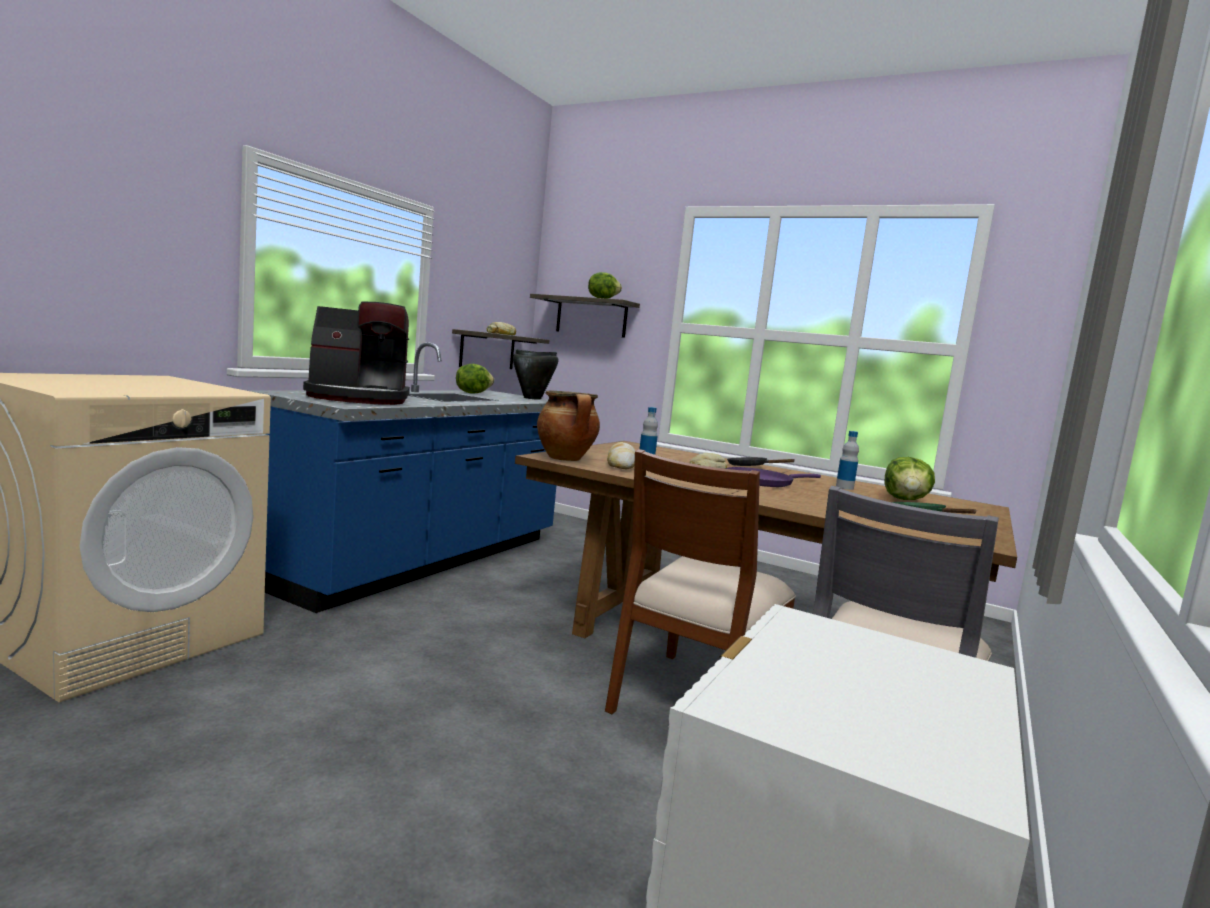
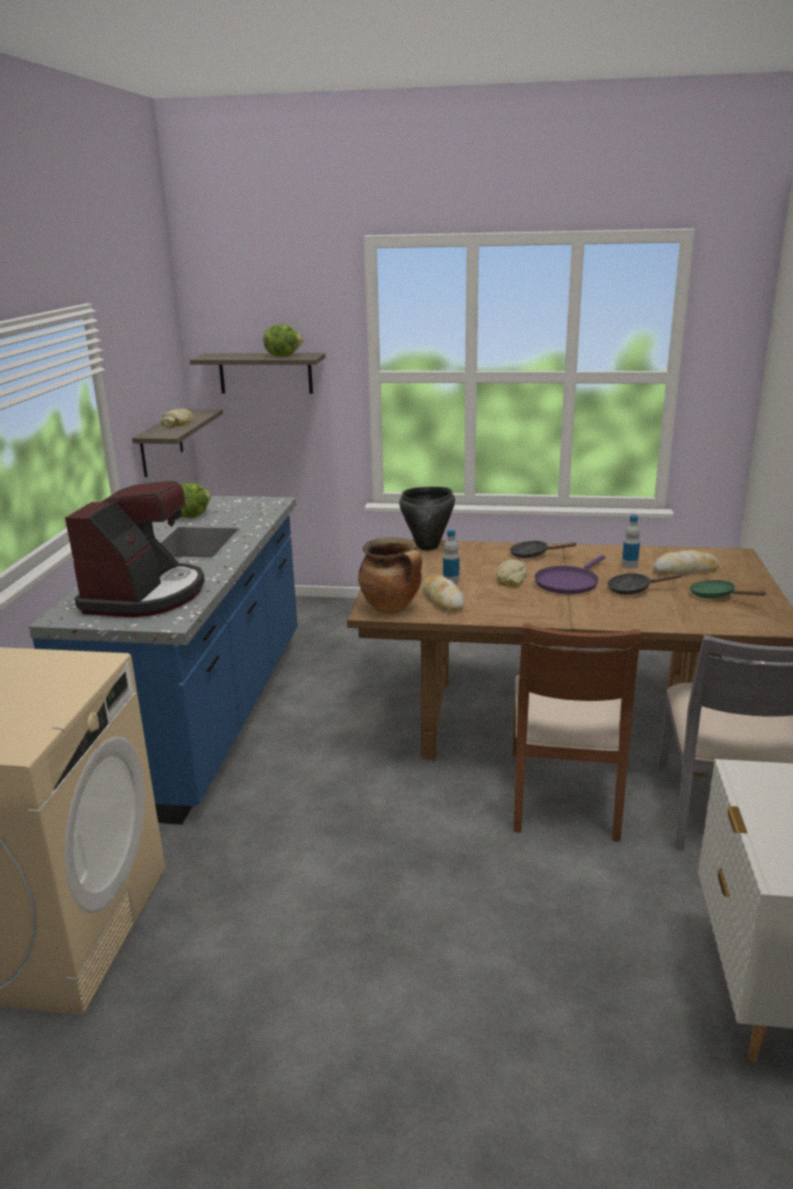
camera: 20 degrees left, 15 degrees up
coffee machine [303,302,410,405] -> coffee machine turned 45 degrees counterclockwise [65,481,205,617]
black cooking pot [513,349,558,400] -> black cooking pot moved to [399,487,455,550]
lettuce [884,457,935,500] -> bread [653,550,719,574]
none -> black frying pan [607,573,683,595]

